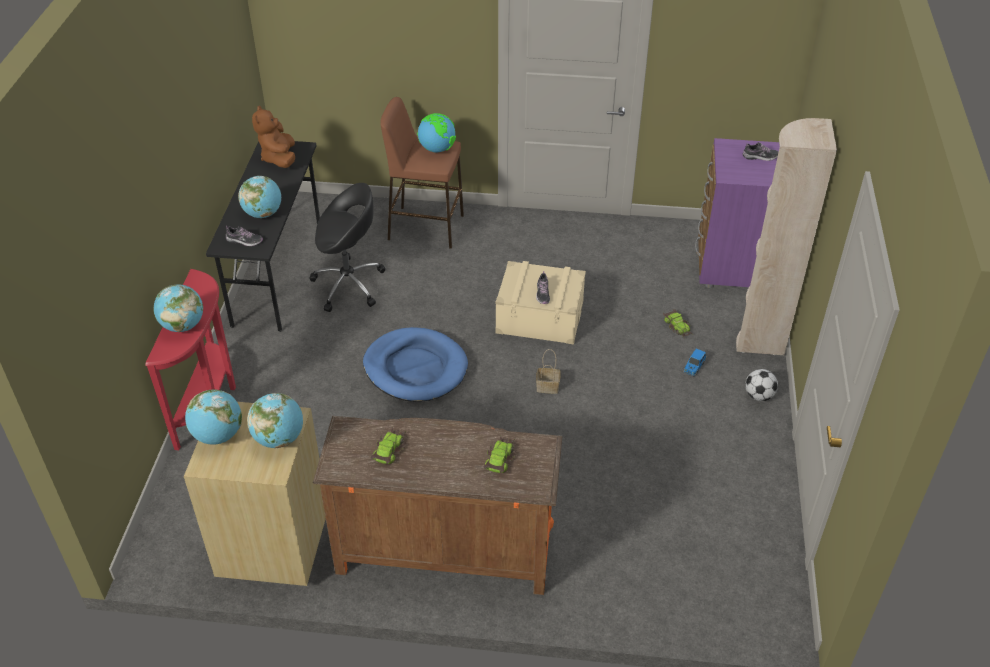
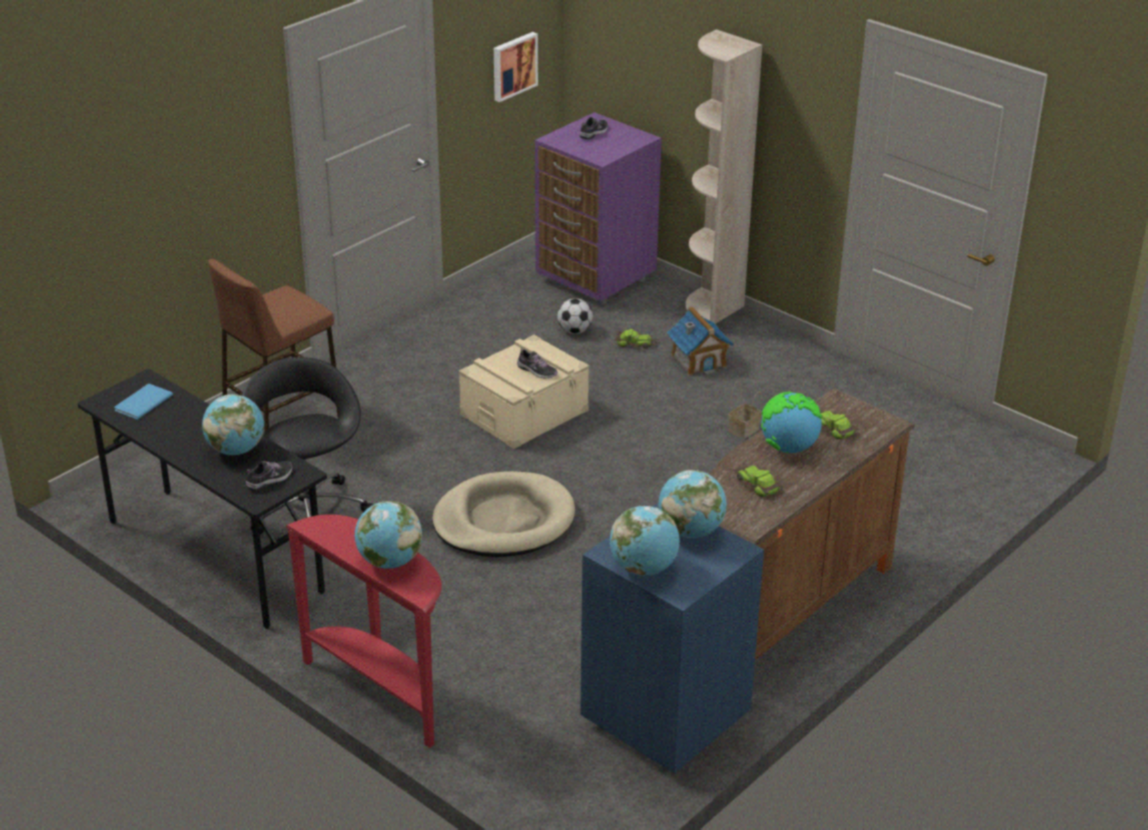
camera: 55 degrees left, 10 degrees down
brown dresser [184,402,326,586] -> blue dresser [580,503,764,774]
brown plush toy [252,105,295,168] -> blue book [114,384,173,420]
black office chair [310,183,386,312] -> black office chair turned 60 degrees counterclockwise [242,357,374,534]
blue dog bed [363,327,468,402] -> beige dog bed [432,471,575,557]
globe [417,113,456,152] -> globe moved to [761,392,822,453]
basket [536,349,561,394] -> basket moved to [728,381,762,439]
toy car [683,349,706,376] -> toy house [667,306,734,375]
football [745,369,778,401] -> football moved to [557,298,593,334]
none -> picture [494,32,538,102]

